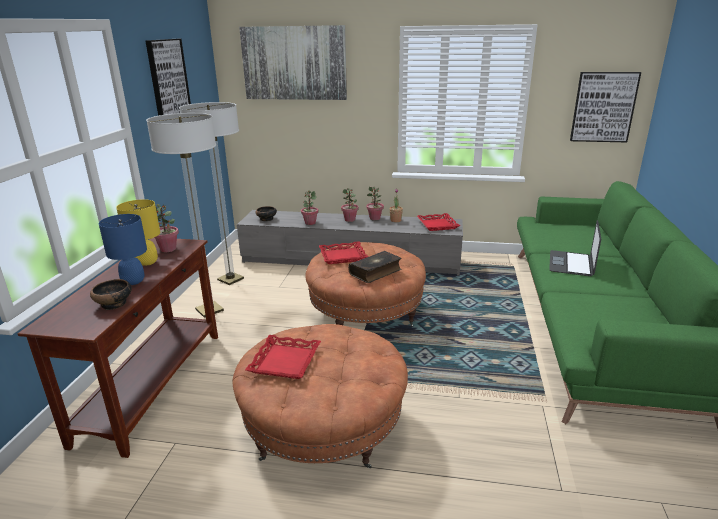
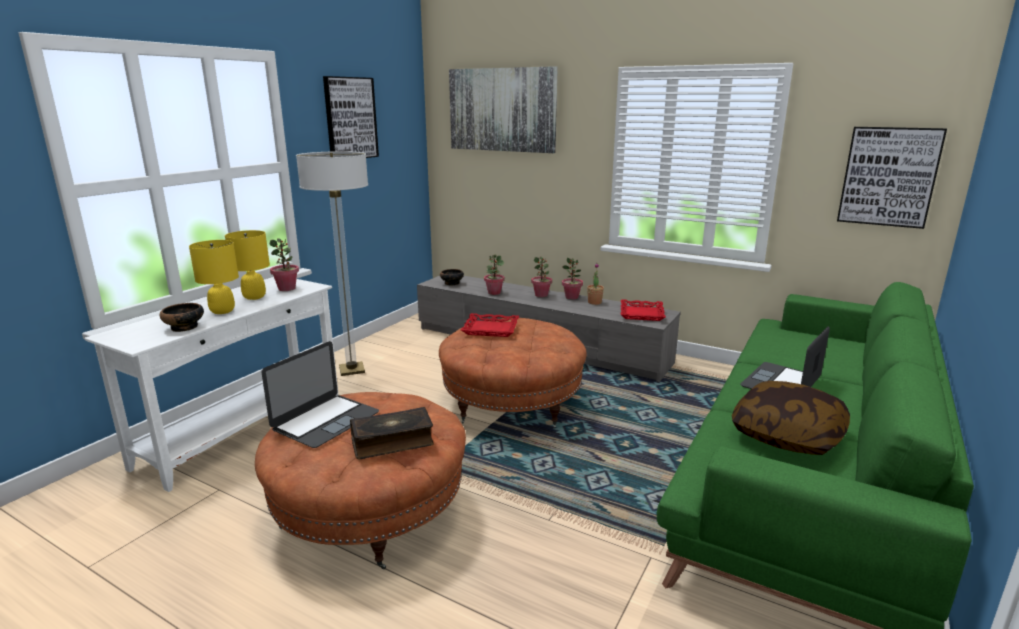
camera: 20 degrees right, 5 degrees down
brown console table [18,238,218,458] -> white console table [85,279,338,492]
blue table lamp [99,214,147,285] -> yellow table lamp [189,240,239,314]
floor lamp [179,102,244,285] -> none
red tray [245,335,321,379] -> laptop [261,341,379,448]
book [348,251,401,283] -> book moved to [350,407,434,459]
none -> pillow [732,381,850,455]

